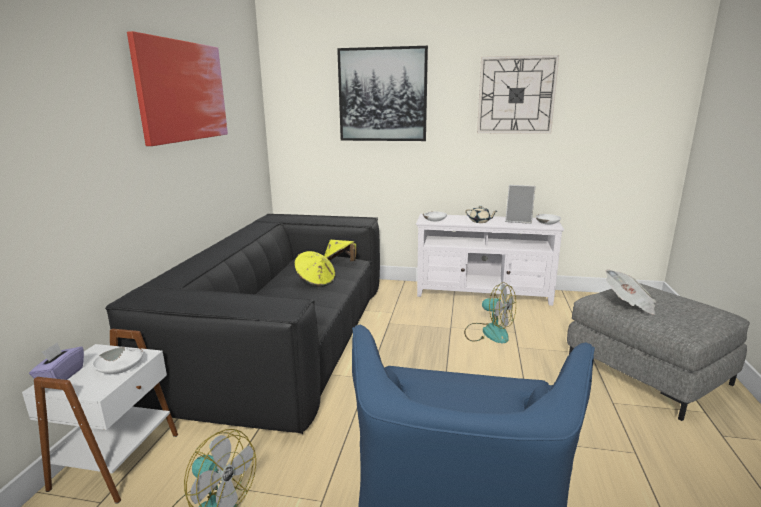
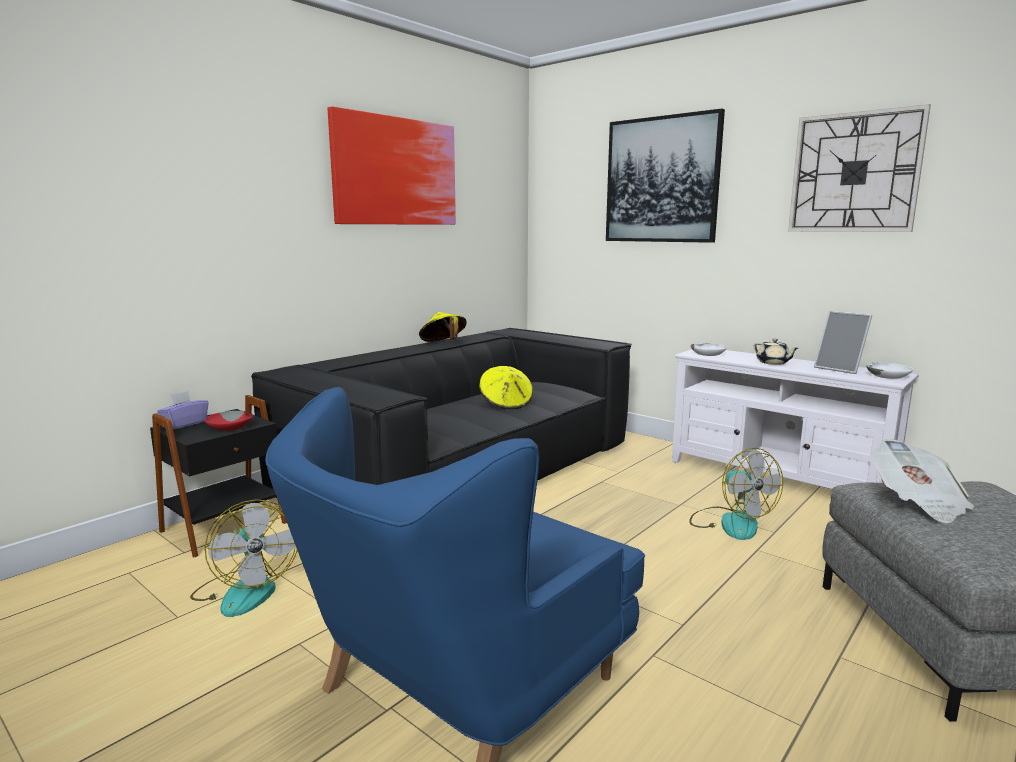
camera: 30 degrees right, 5 degrees down
white side table [22,329,178,504] -> black side table [150,395,287,557]
white bowl [92,347,143,374] -> red bowl [205,411,253,431]
yellow hat [324,240,357,261] -> yellow hat moved to [419,312,467,342]

